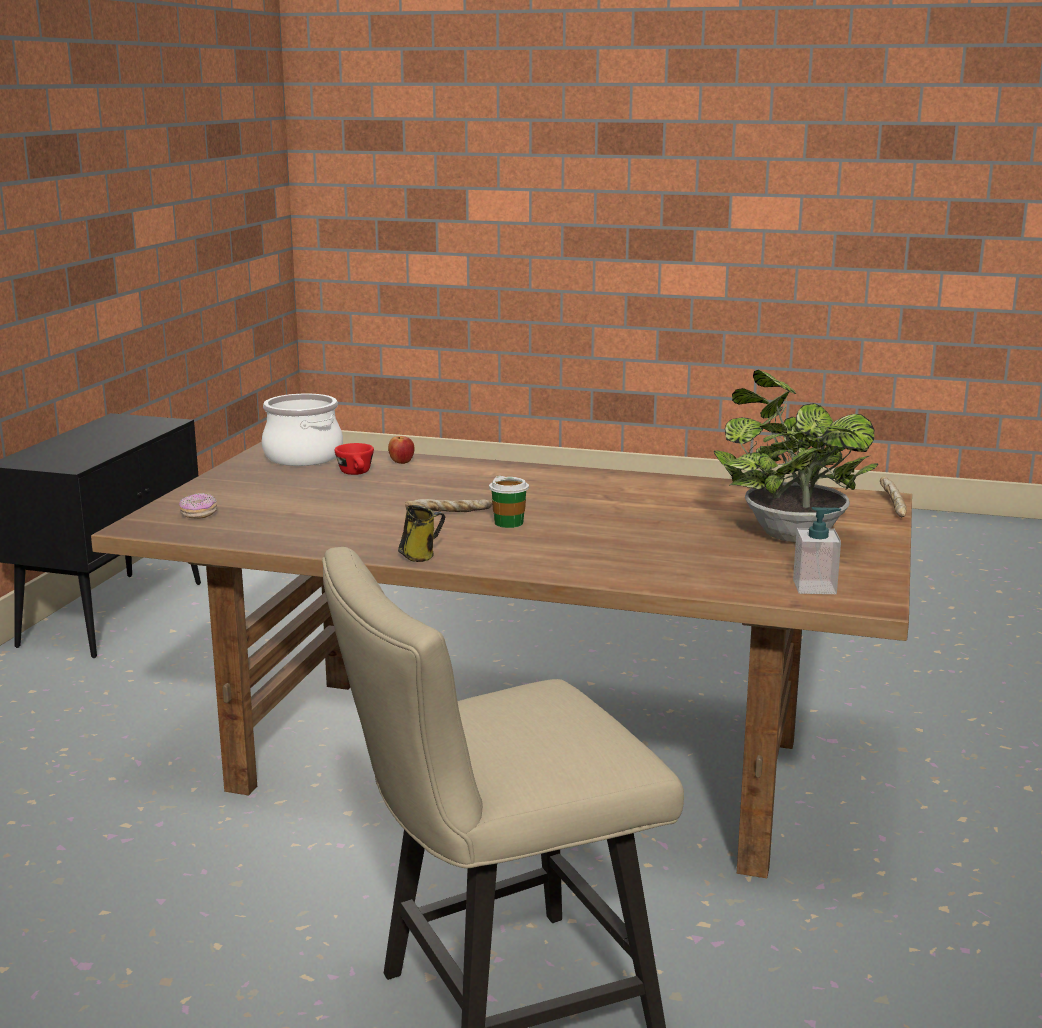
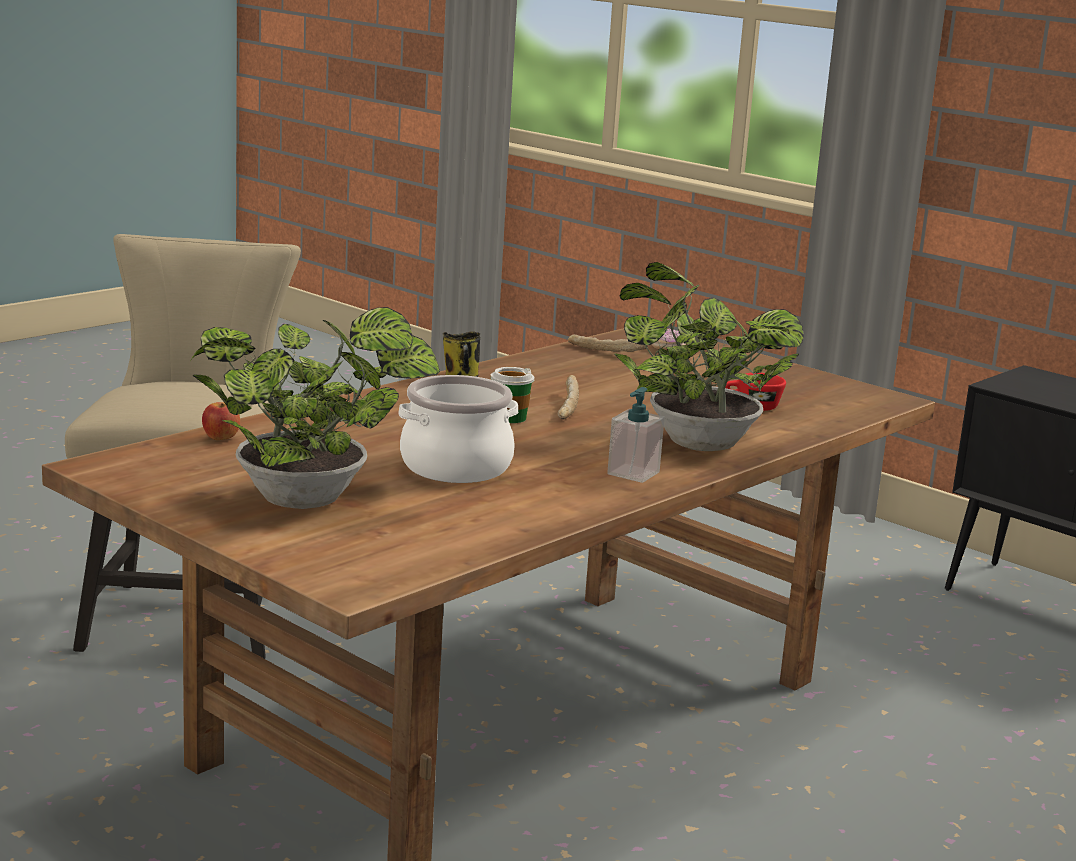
camera: 115 degrees right, 0 degrees up
cooking pot [262,394,343,466] -> cooking pot moved to [398,375,518,483]
apple [388,436,415,464] -> apple moved to [202,402,240,440]
soap dispenser [793,507,841,594] -> soap dispenser moved to [607,387,665,483]
bread [880,476,907,517] -> bread moved to [568,335,648,352]
none -> potted plant [614,262,804,451]

